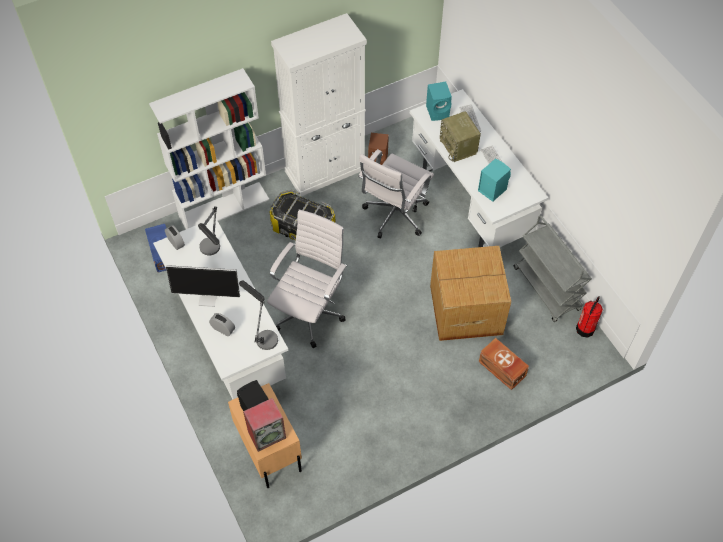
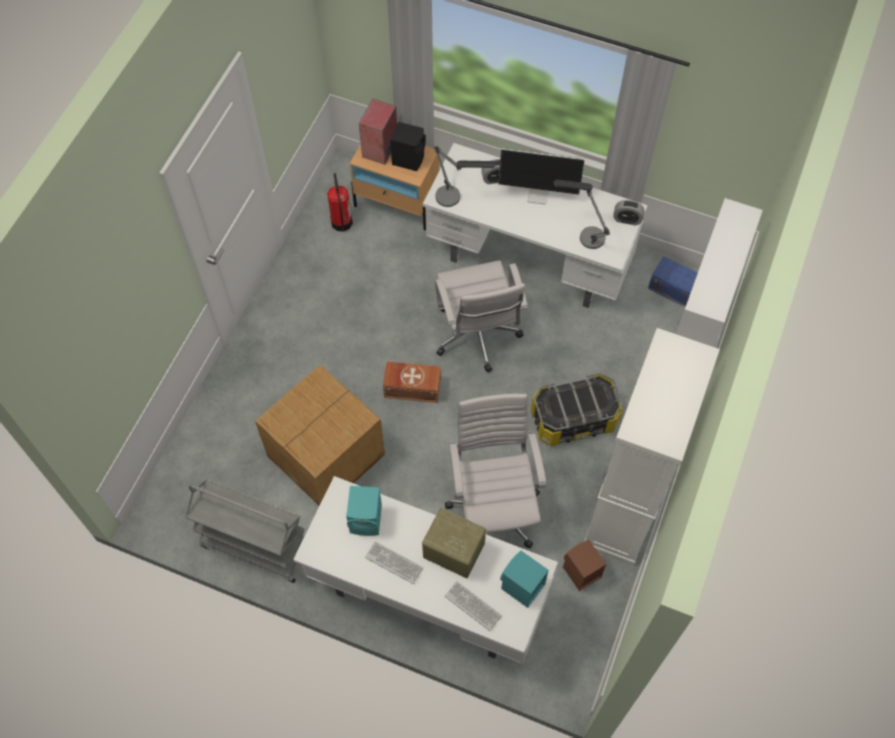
camera: 140 degrees right, 5 degrees up
monitor [166,265,240,307] -> monitor turned 135 degrees counterclockwise [498,148,585,205]
brown storage box [479,338,529,390] -> brown storage box moved to [383,361,441,403]
fire extinguisher [576,296,603,338] -> fire extinguisher moved to [327,173,353,232]

